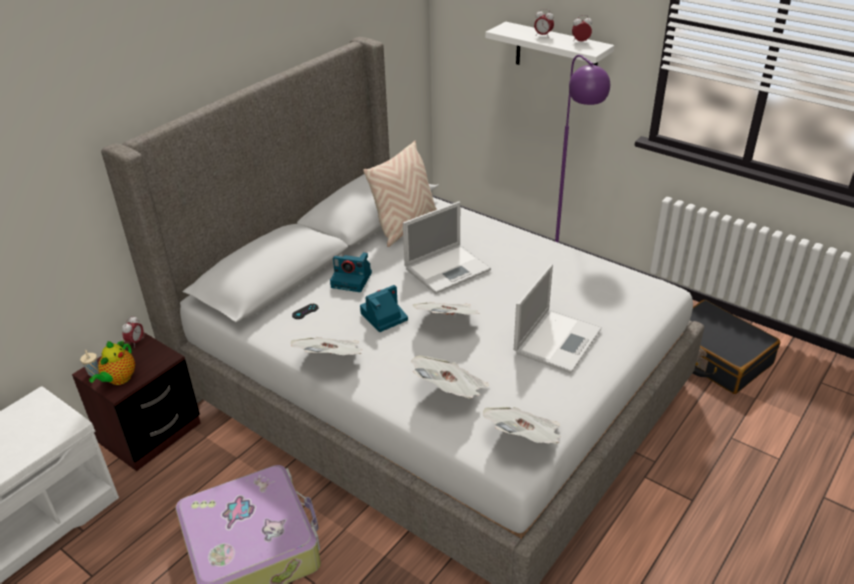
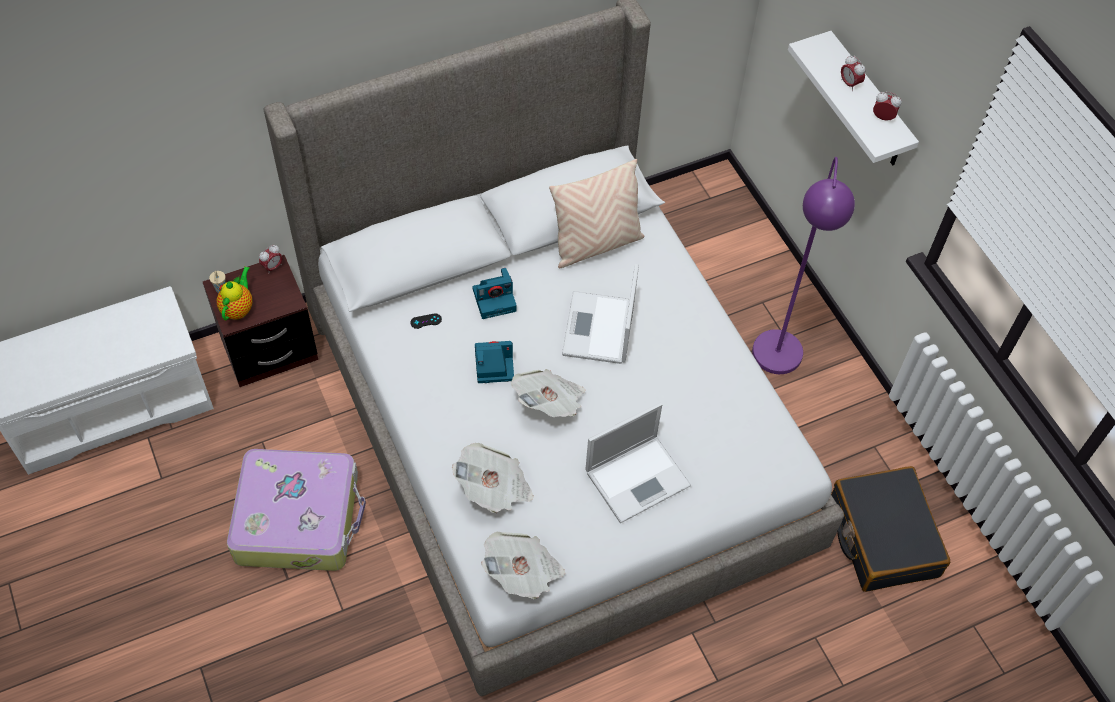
camera: 25 degrees right, 20 degrees up
teapot [89,340,135,385] -> teapot turned 150 degrees clockwise [217,267,252,320]
newspaper [290,337,362,355] -> none
camera [330,252,372,292] -> camera turned 60 degrees counterclockwise [473,268,516,319]
laptop [403,201,491,294] -> laptop turned 105 degrees clockwise [562,264,639,364]

